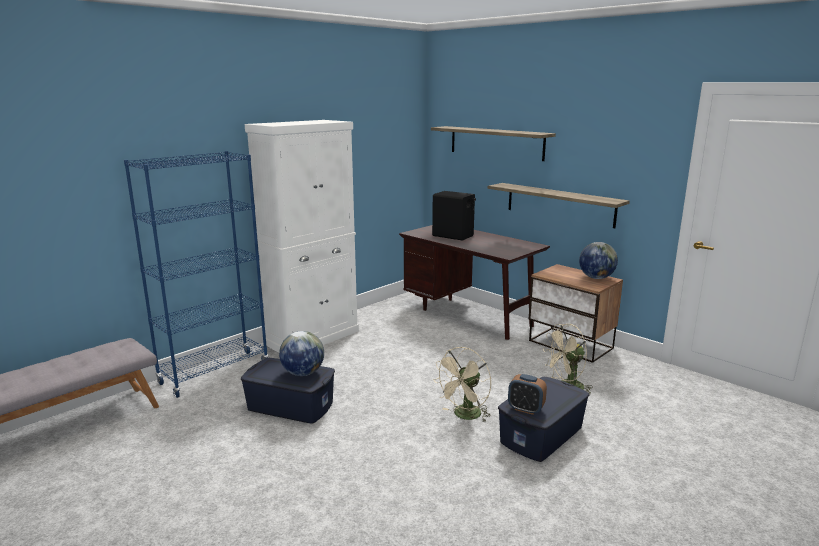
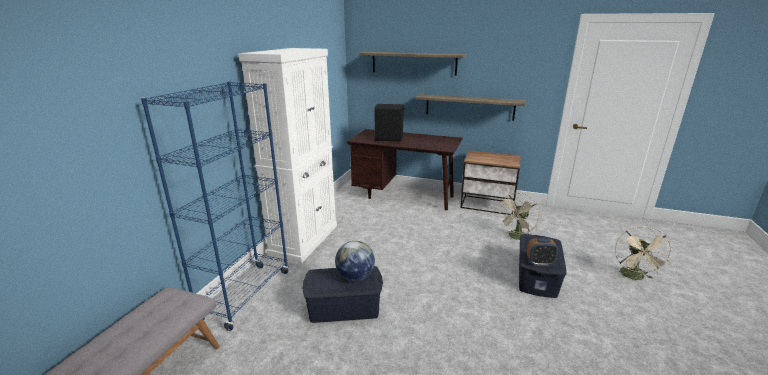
camera: 25 degrees left, 5 degrees up
beige fan [433,347,491,422] -> beige fan moved to [614,226,674,280]
globe [579,242,618,279] -> none

